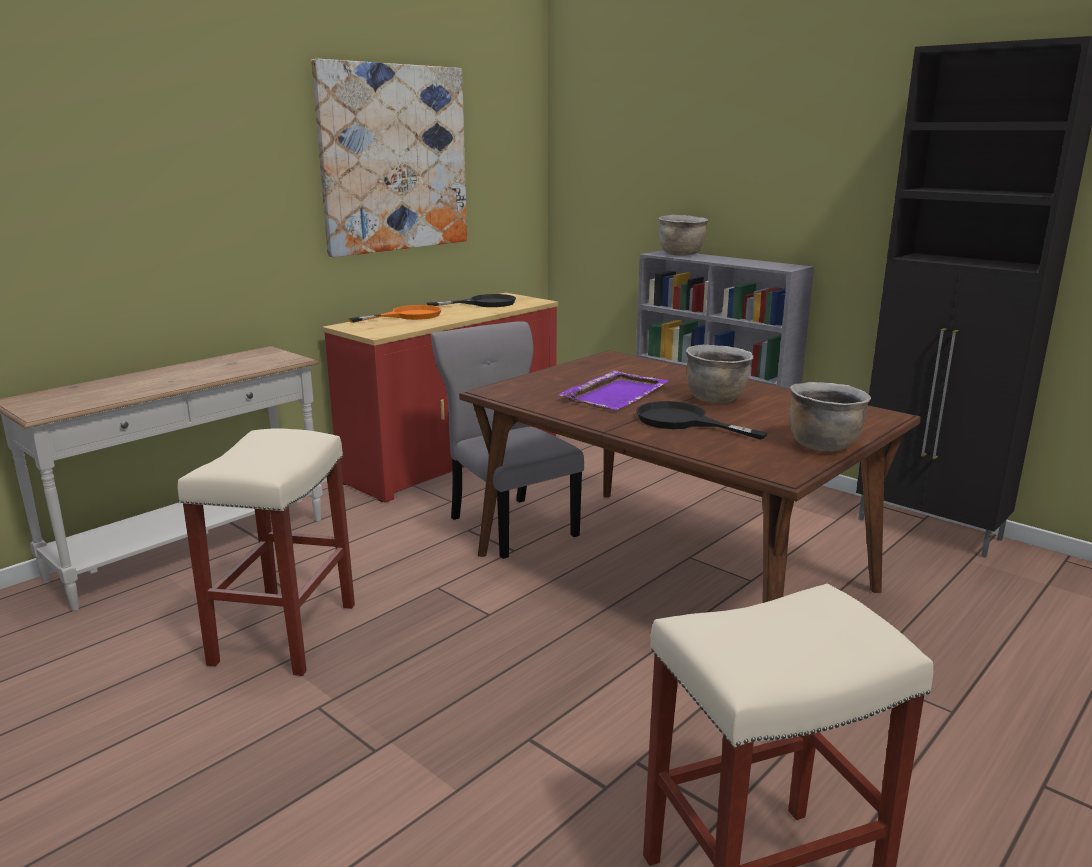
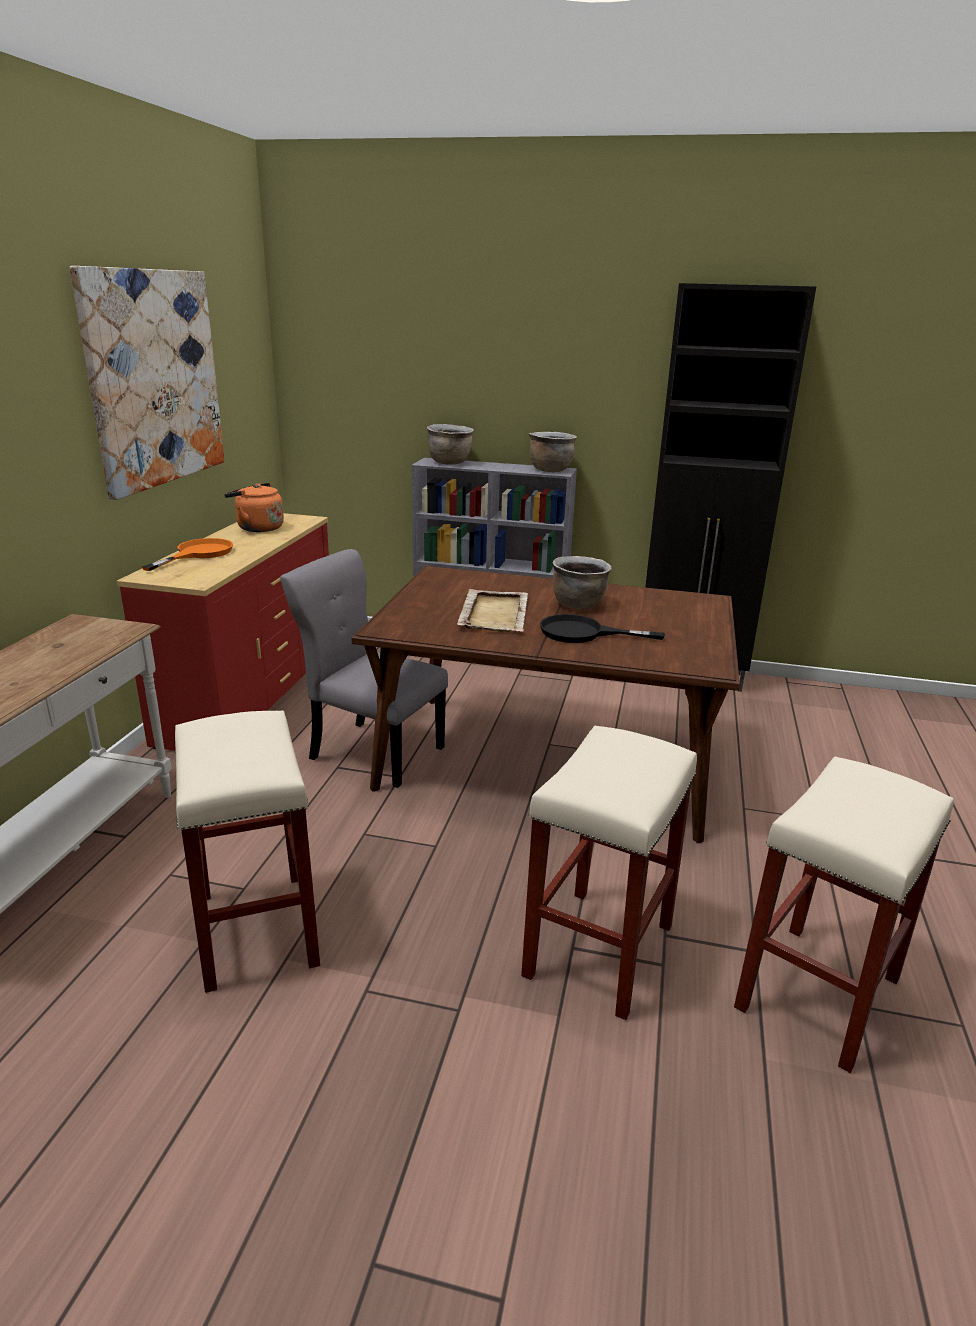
camera: 30 degrees left, 5 degrees up
black frying pan [427,294,516,307] -> orange kettle [224,483,284,532]
purple tray [558,370,669,410] -> beige tray [457,589,528,632]
brown cooking pot [790,382,871,451] -> brown cooking pot moved to [529,432,577,472]
none -> beige stool [521,726,697,1020]

